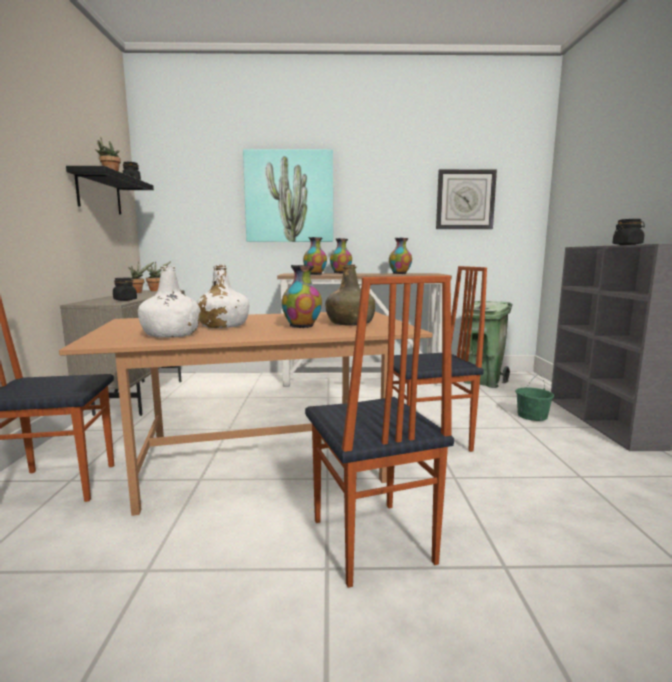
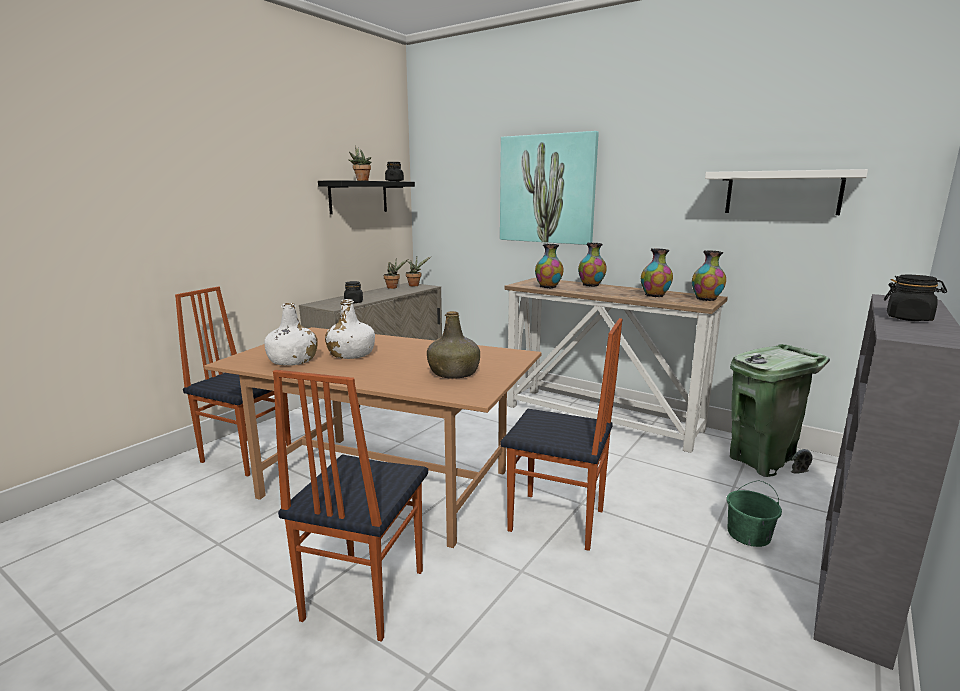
camera: 35 degrees right, 5 degrees up
vase [282,265,322,328] -> vase moved to [692,250,726,301]
wall clock [436,169,497,229] -> white shelf [705,169,868,215]

